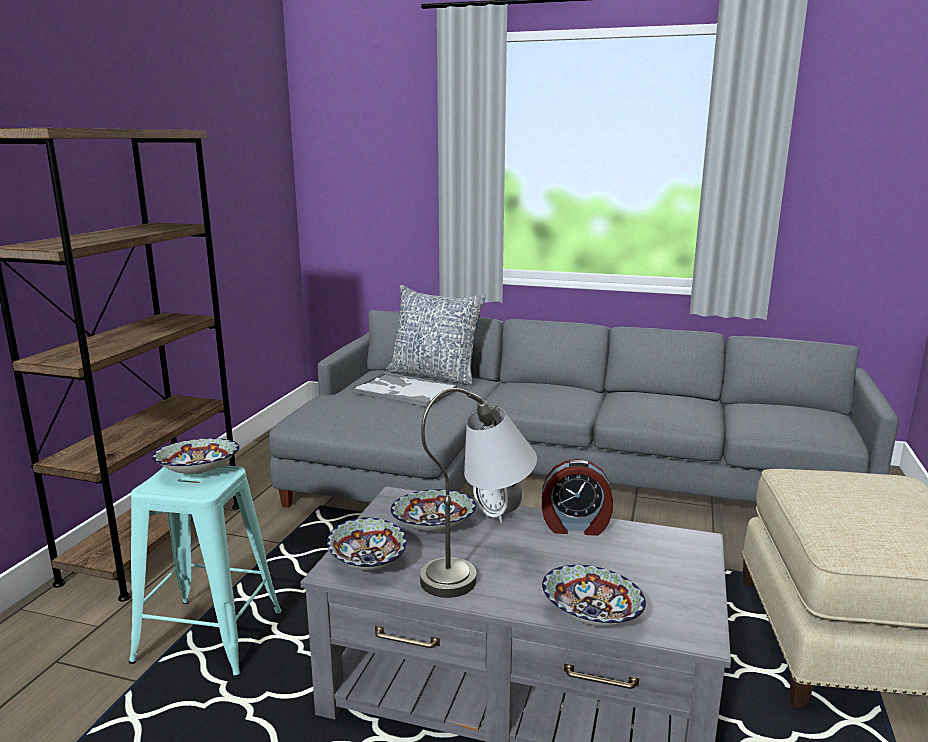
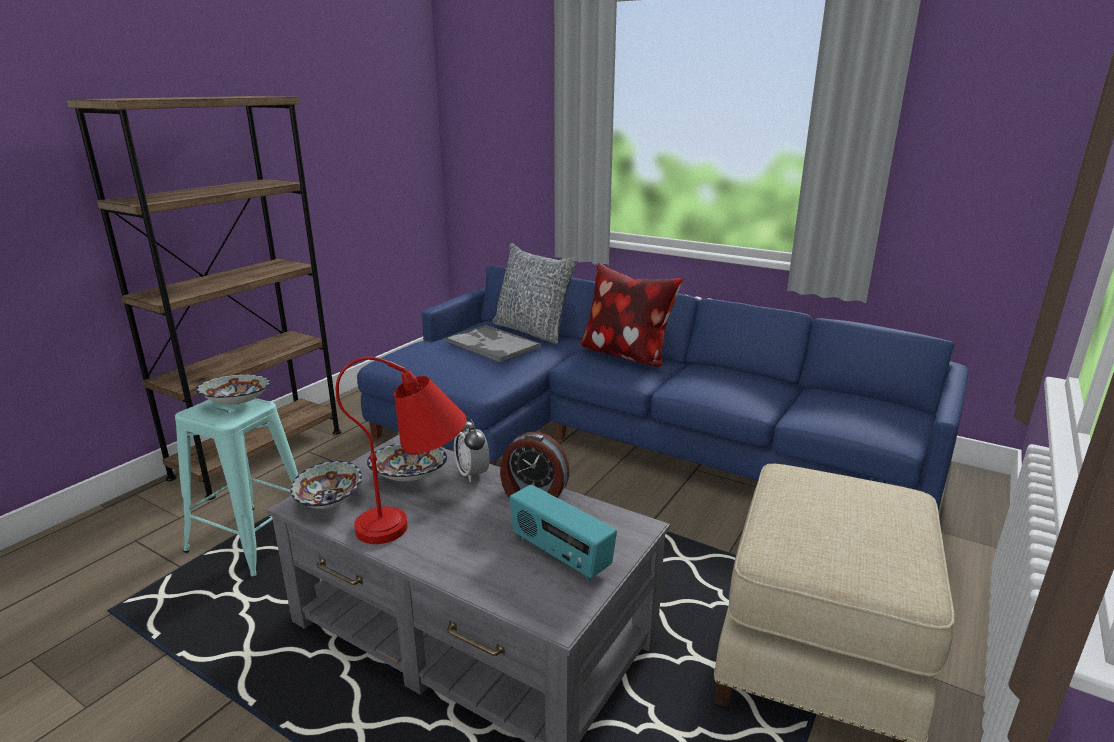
camera: 15 degrees right, 5 degrees up
grey sofa [269,310,899,508] -> blue sofa [357,265,969,511]
grey table lamp [420,388,537,598] -> red table lamp [336,357,466,544]
bowl [542,565,646,626] -> none
none -> radio [510,484,617,581]
none -> pillow [579,263,683,366]

